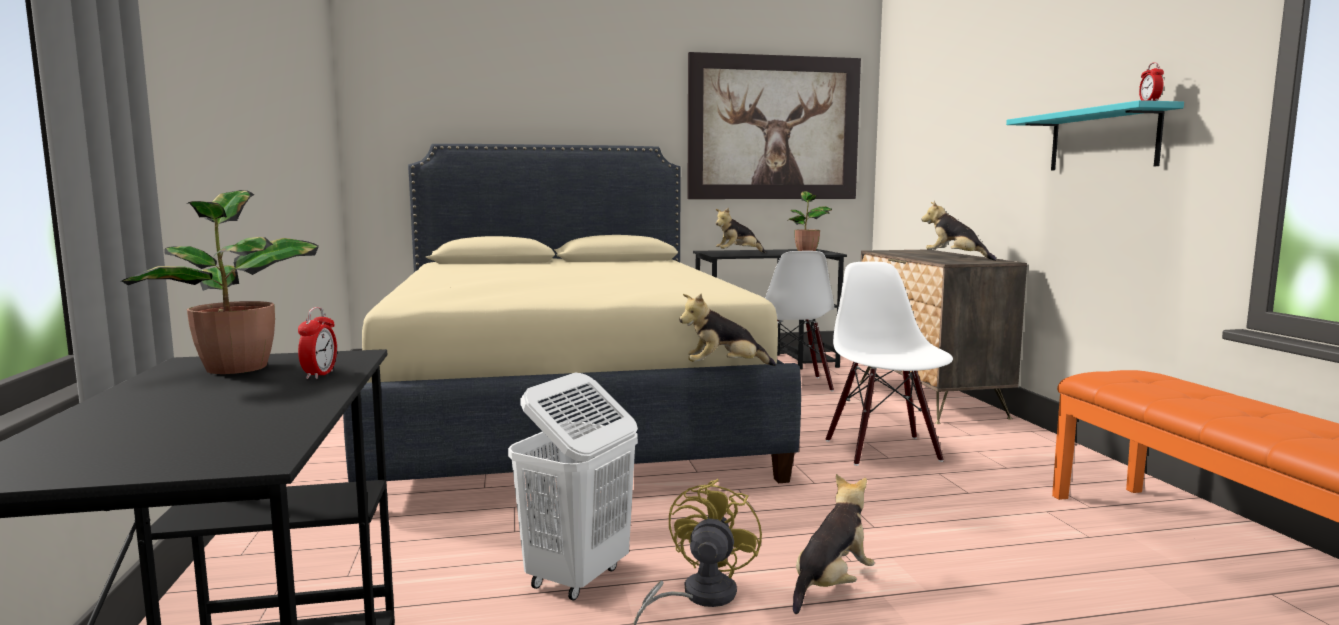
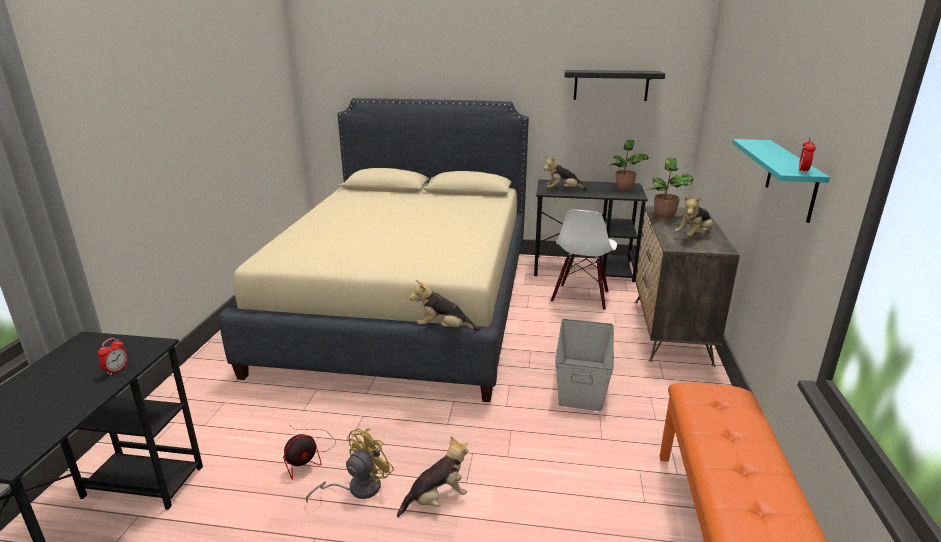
camera: 20 degrees right, 15 degrees up
potted plant [121,190,319,374] -> potted plant moved to [647,157,693,219]
white laundry basket [508,373,638,601] -> fan [283,423,336,480]
picture [688,52,861,199] -> black shelf [565,70,665,101]
white chair [826,262,953,466] -> grey storage box [555,319,614,411]
plush toy [921,201,997,261] -> plush toy turned 105 degrees counterclockwise [675,197,713,237]

